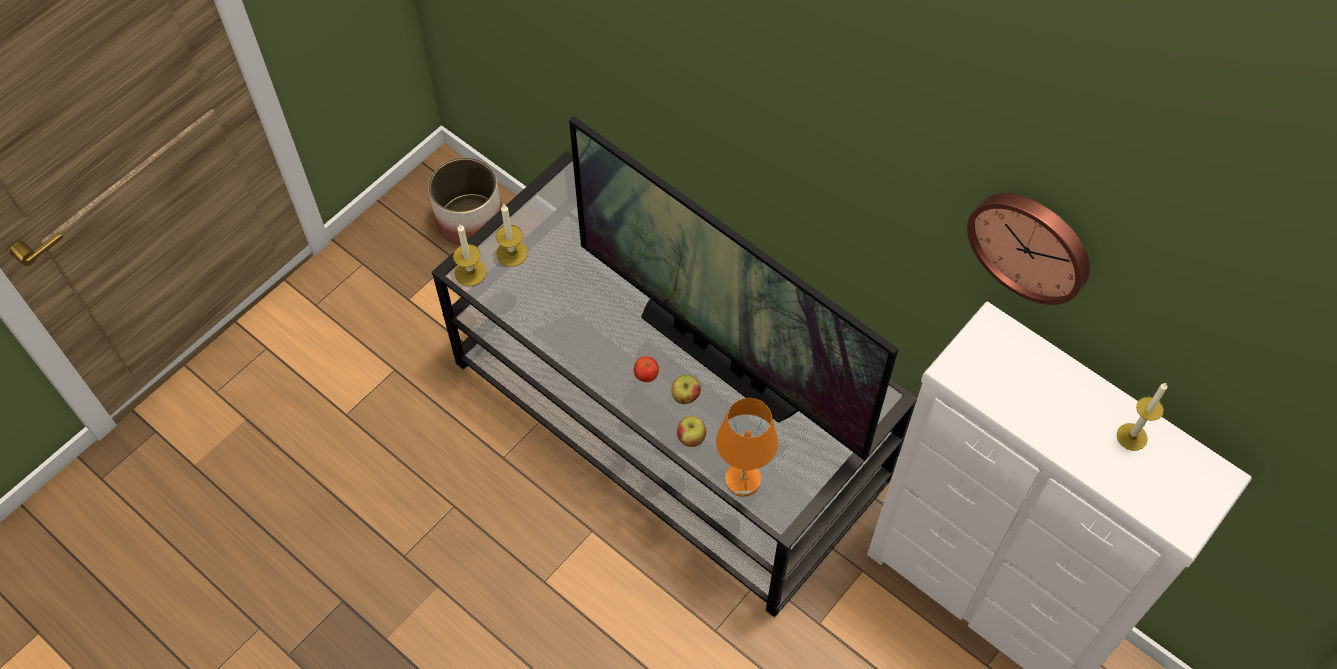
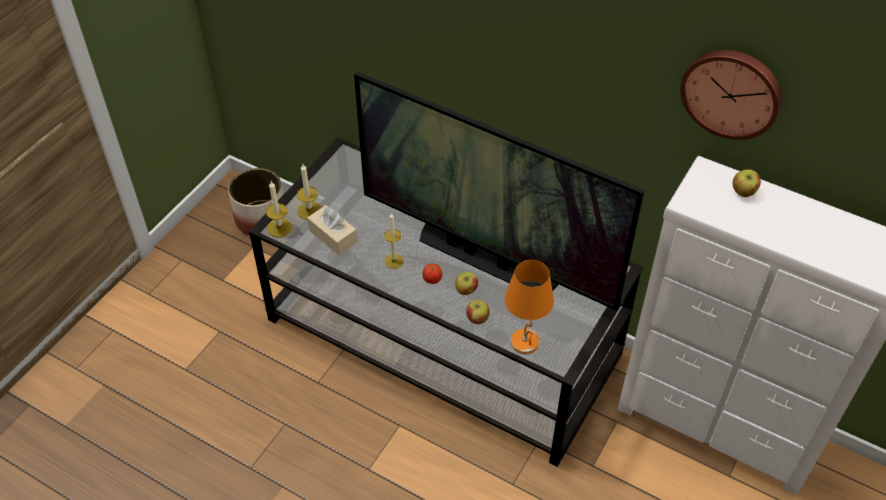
camera: 10 degrees left, 10 degrees down
candle [1117,382,1167,451] -> candle moved to [384,212,404,269]
none -> beige tissue box [307,205,357,255]
none -> apple [733,169,761,197]

